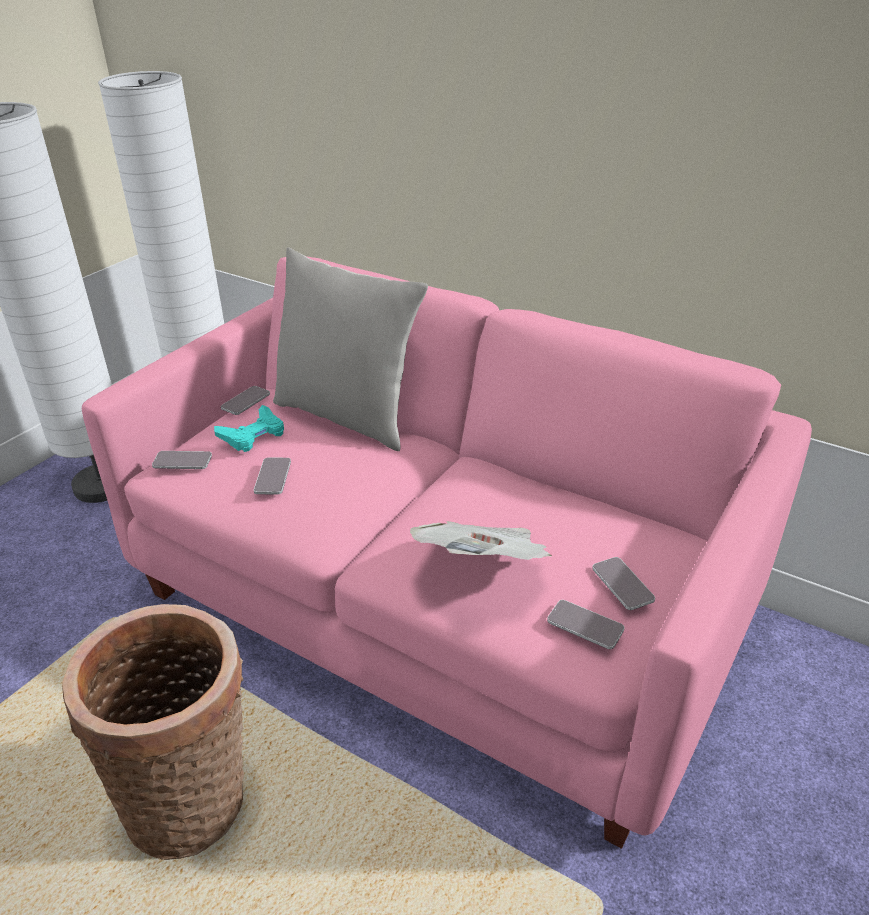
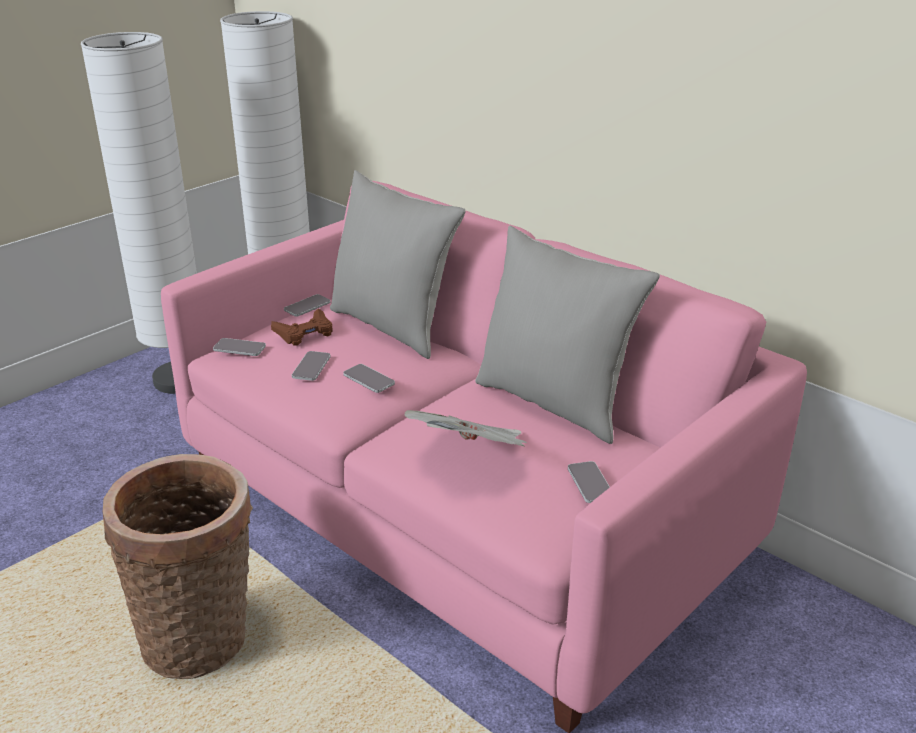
camera: 10 degrees right, 5 degrees down
turquoise game controller [214,405,284,452] -> brown game controller [271,309,333,346]
phone [547,600,625,649] -> phone moved to [343,364,395,393]
none -> grey pillow [475,226,660,444]

